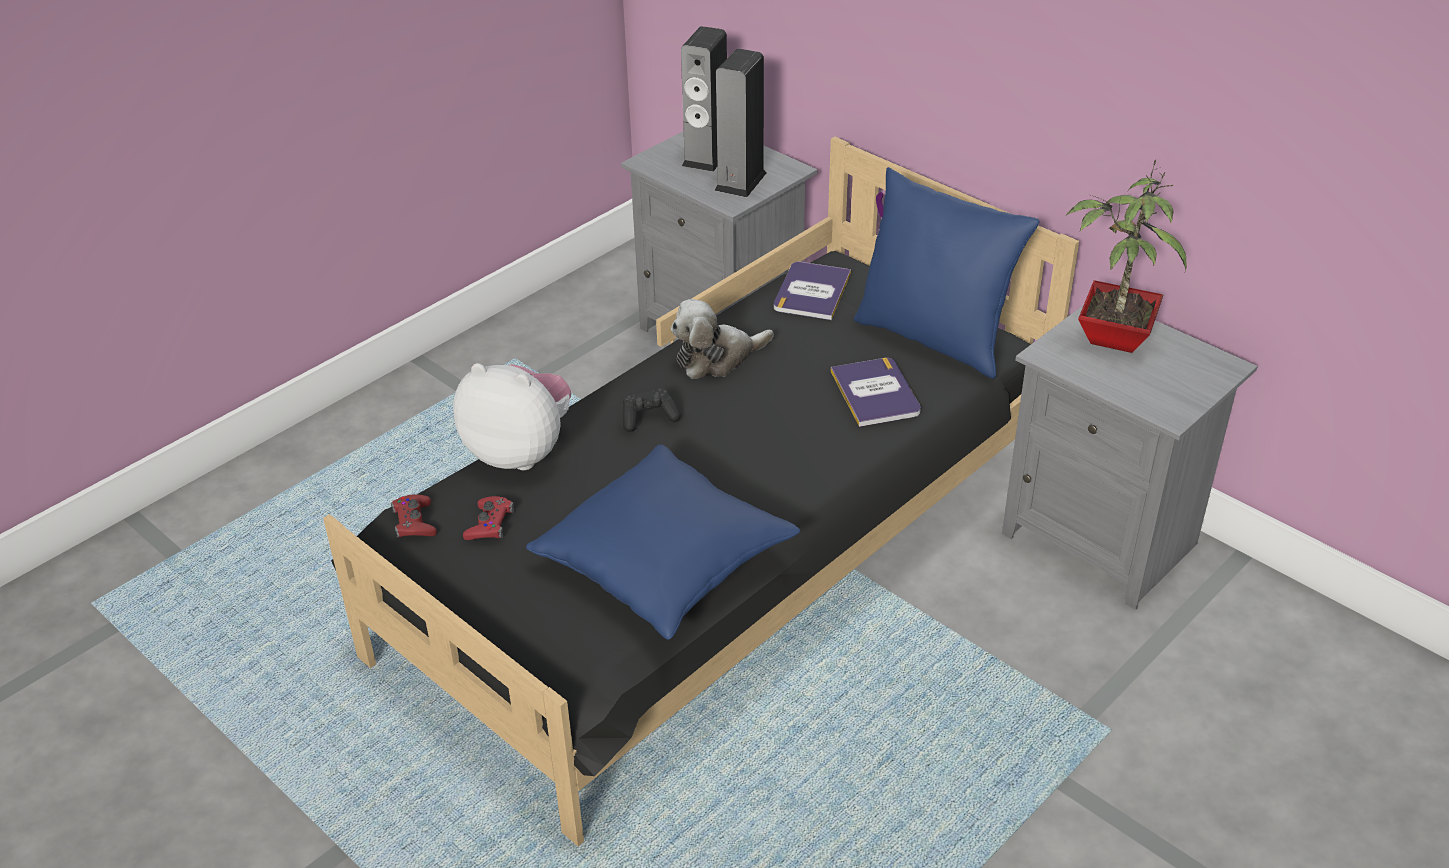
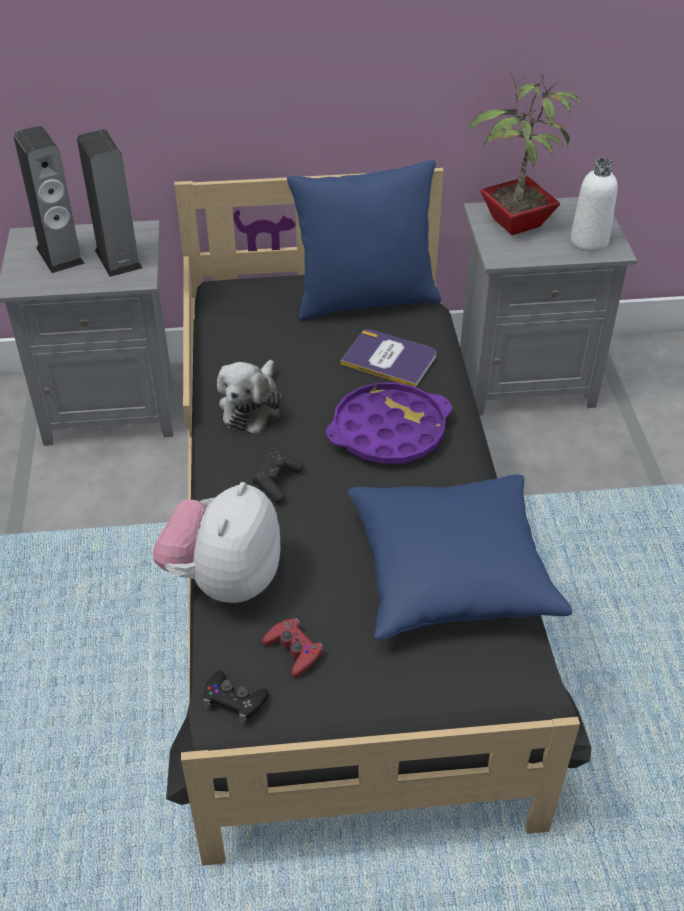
camera: 50 degrees left, 5 degrees up
red game controller [391,495,437,538] -> black game controller [203,671,268,724]
plush toy [453,363,571,470] -> plush toy turned 45 degrees counterclockwise [153,482,280,603]
book [774,262,851,320] -> none
none -> purple tray [326,382,452,464]
none -> white bottle [570,158,618,252]

